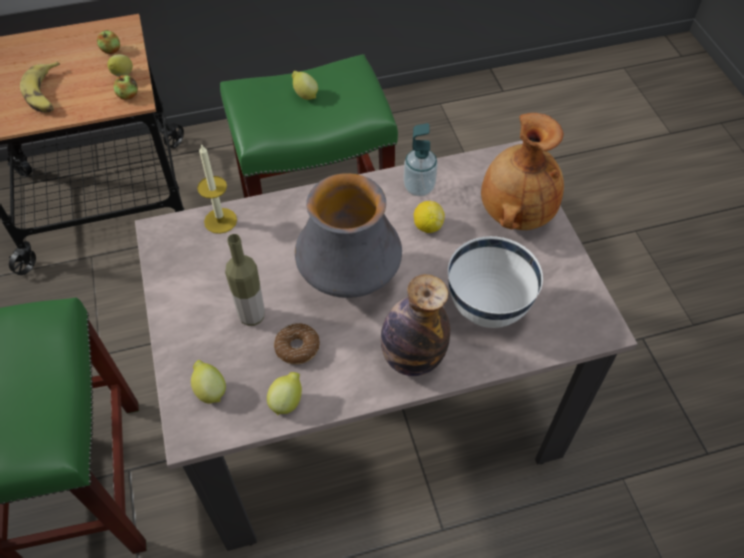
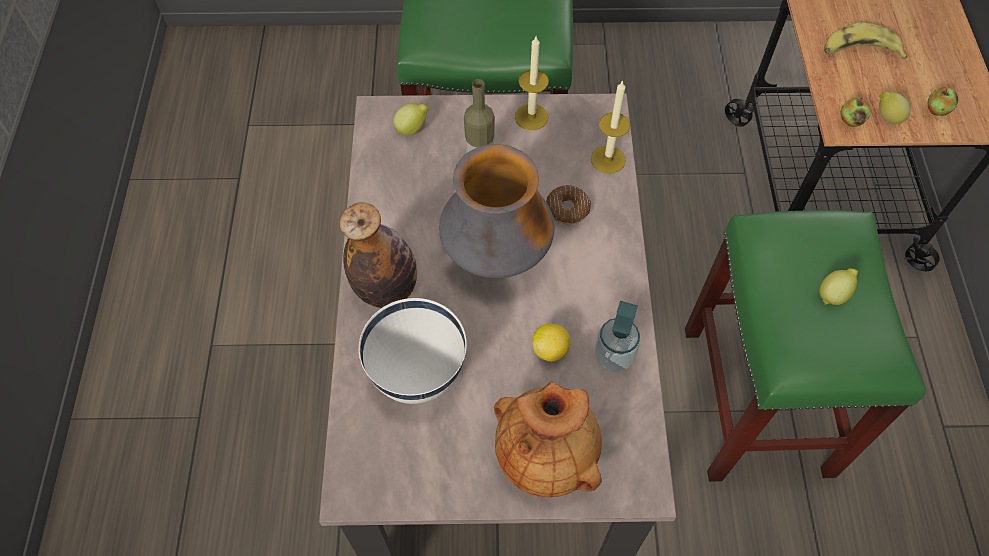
camera: 105 degrees right, 5 degrees up
lemon [267,372,302,416] -> none
donut [274,323,320,364] -> donut moved to [546,185,591,225]
none -> candle [515,37,549,130]

